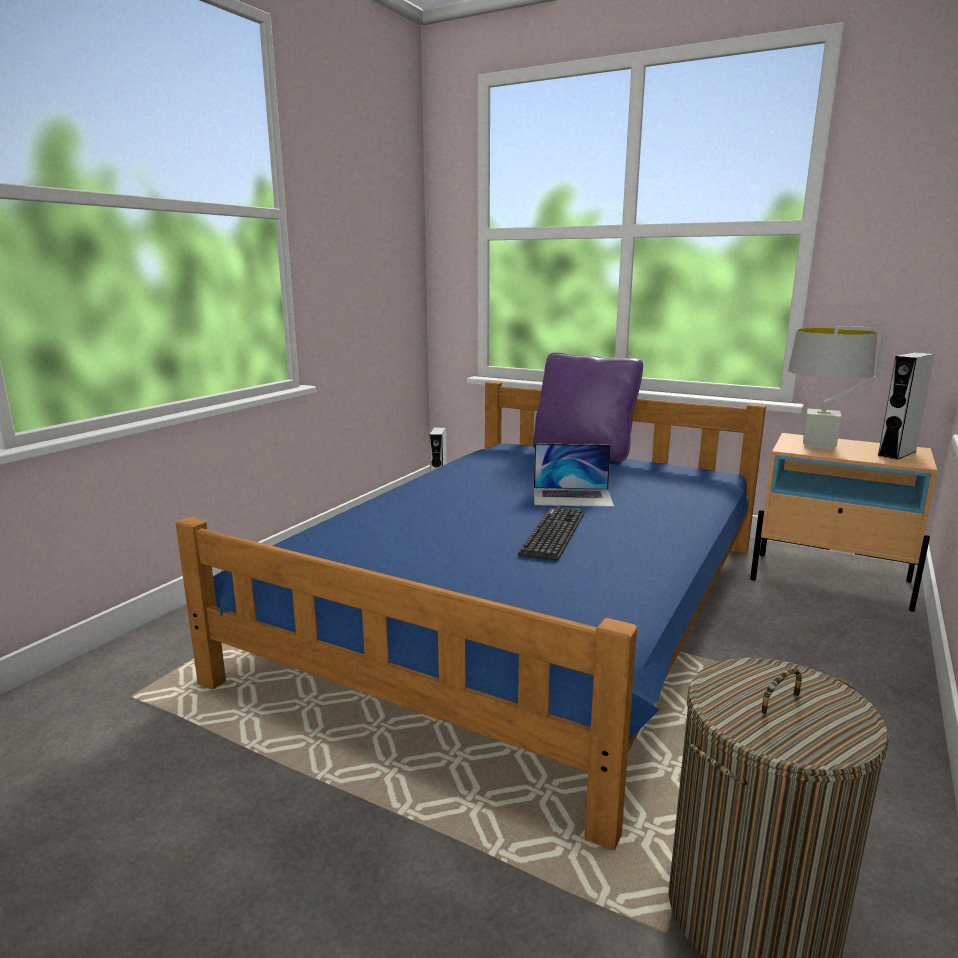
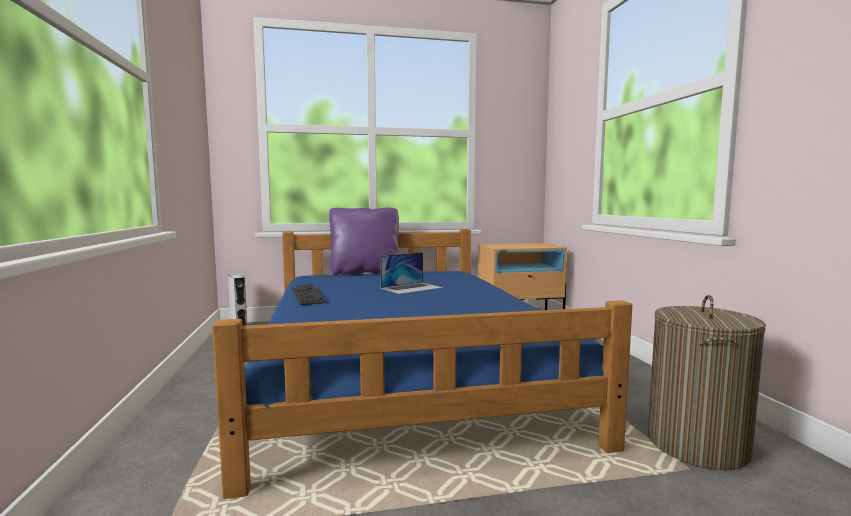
camera: 40 degrees left, 10 degrees down
keyboard [518,506,585,561] -> keyboard moved to [291,284,326,305]
grey table lamp [788,326,888,450] -> none
grey speaker [877,352,935,460] -> none

